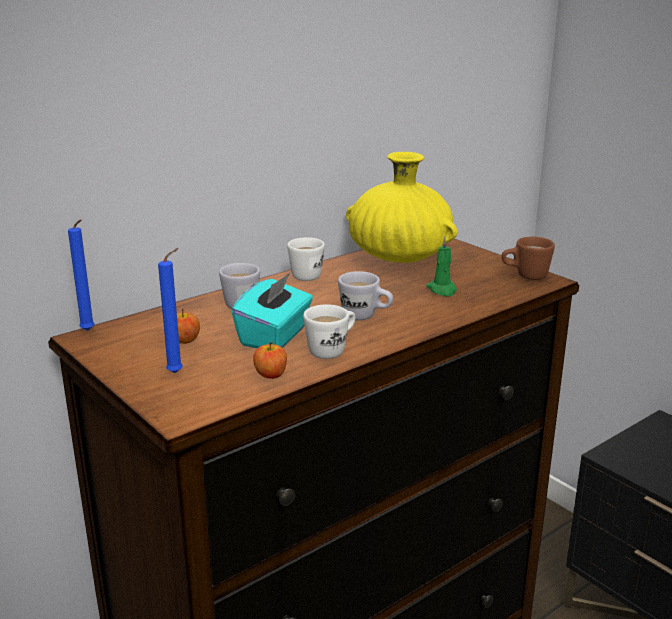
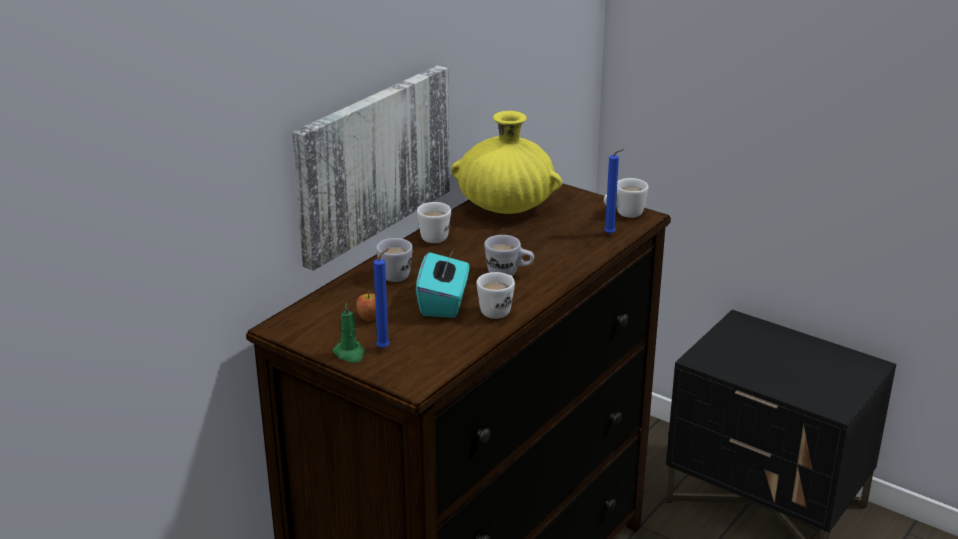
camera: 15 degrees left, 5 degrees up
blue candle [68,219,95,331] -> blue candle moved to [604,149,625,234]
apple [253,342,287,379] -> none
green candle [426,236,457,296] -> green candle moved to [332,303,365,363]
brown mug [502,237,555,280] -> white mug [604,178,648,218]
none -> picture [292,65,450,271]

